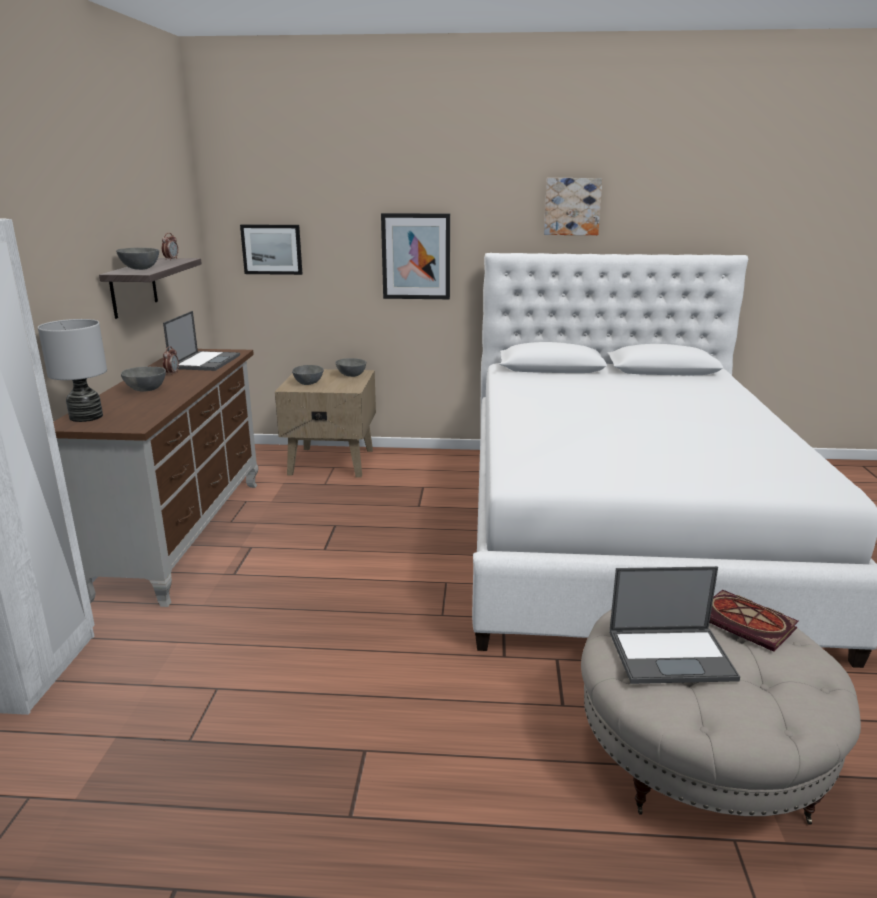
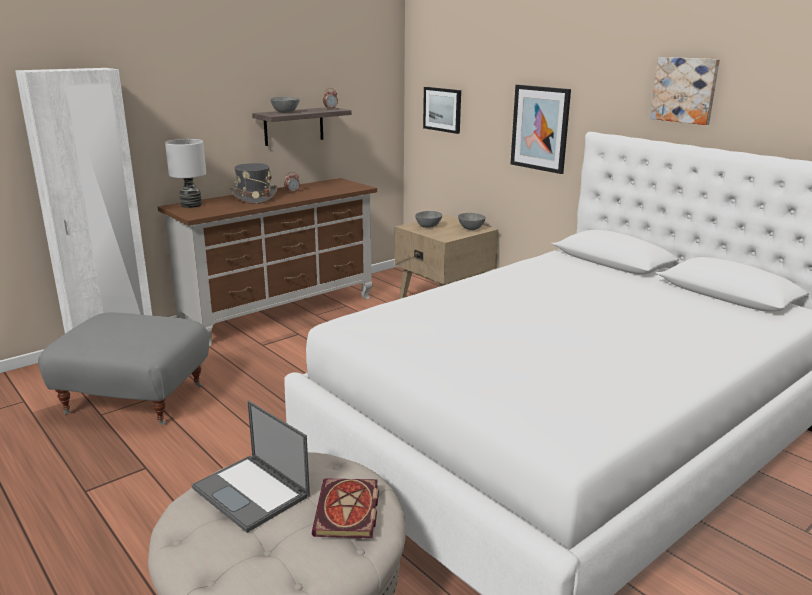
camera: 45 degrees right, 0 degrees up
grey bowl [121,367,166,391] -> grey hat [230,163,278,204]
laptop [163,311,240,371] -> none
none -> grey ottoman [38,313,209,425]

